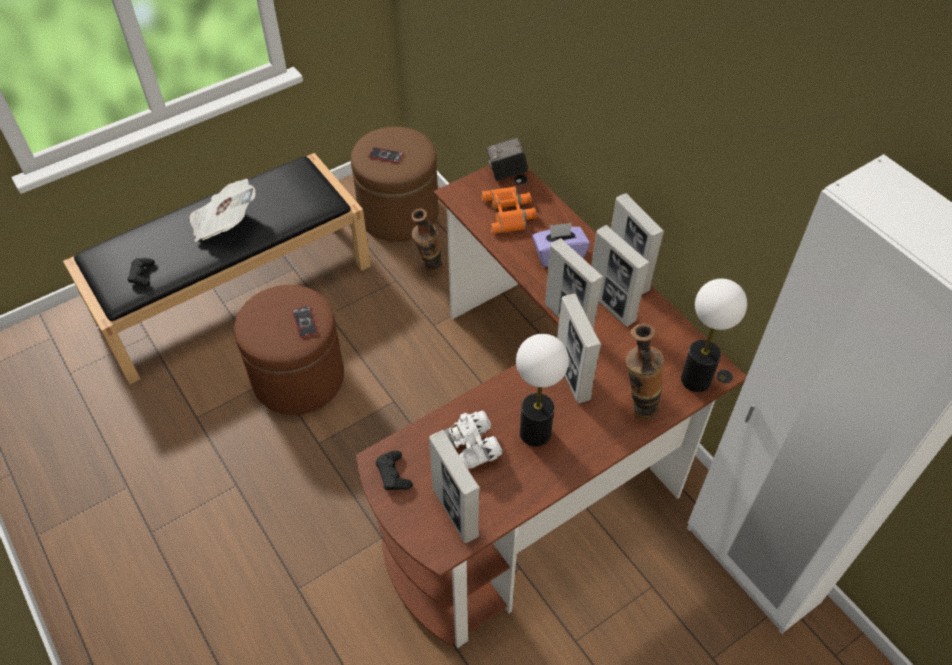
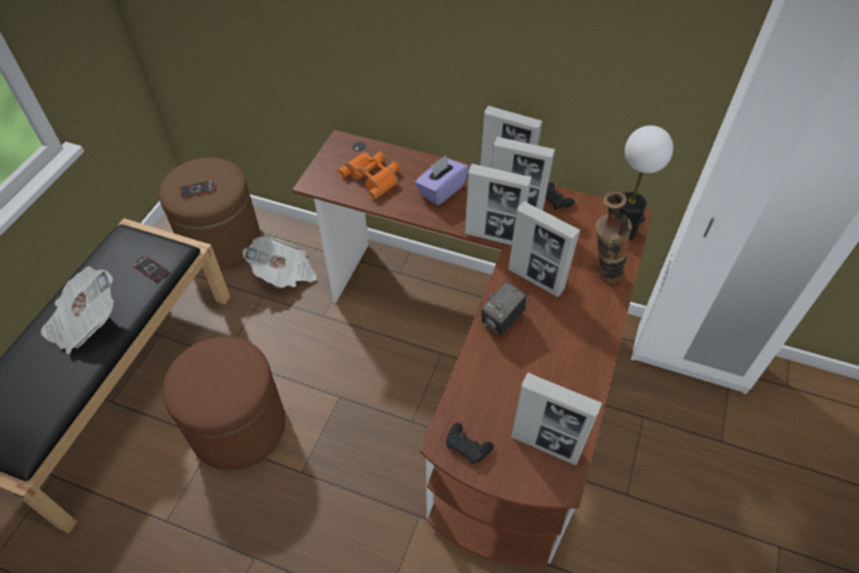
camera: 35 degrees left, 0 degrees up
black game controller [127,258,155,286] -> black game controller moved to [546,182,575,210]
phone [292,306,318,338] -> phone moved to [132,255,168,282]
vase [411,208,443,273] -> newspaper [242,236,317,288]
white binoculars [444,410,502,468] -> none
camera [487,137,528,181] -> camera moved to [481,281,526,336]
table lamp [516,334,569,447] -> none

